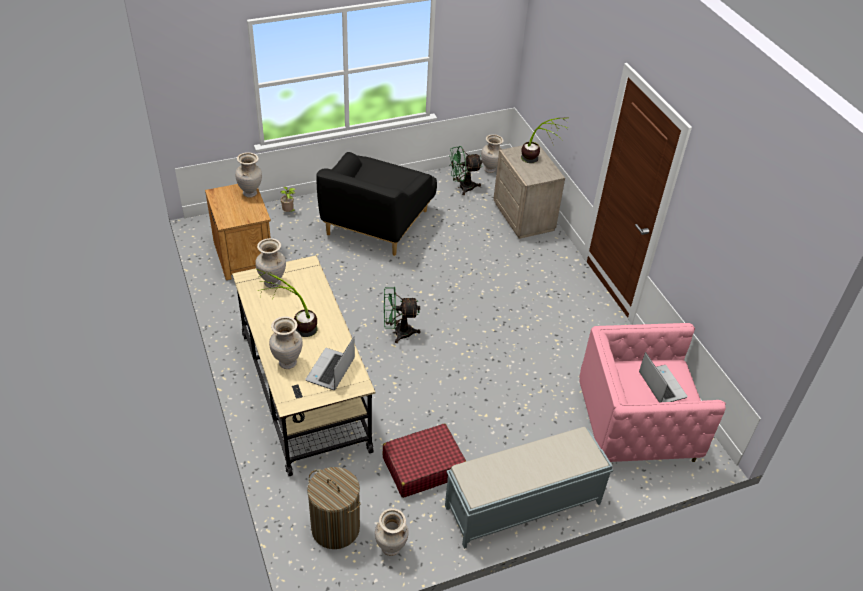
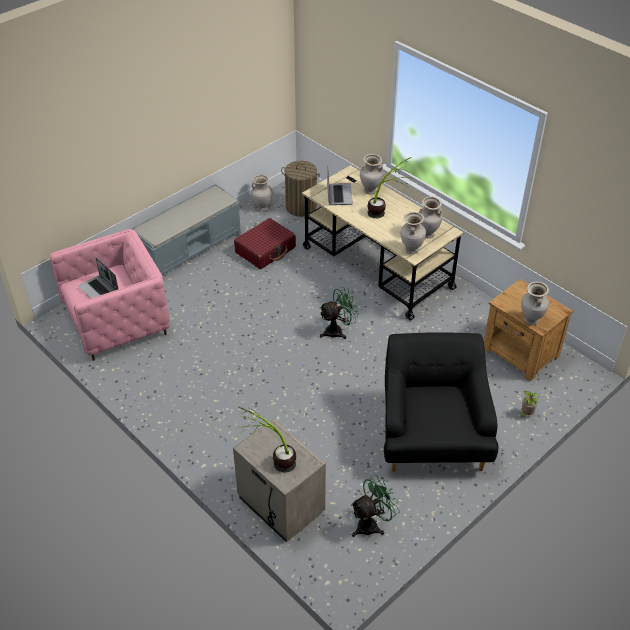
camera: 160 degrees right, 0 degrees up
beige vase [481,134,504,173] -> beige vase moved to [401,212,426,254]

